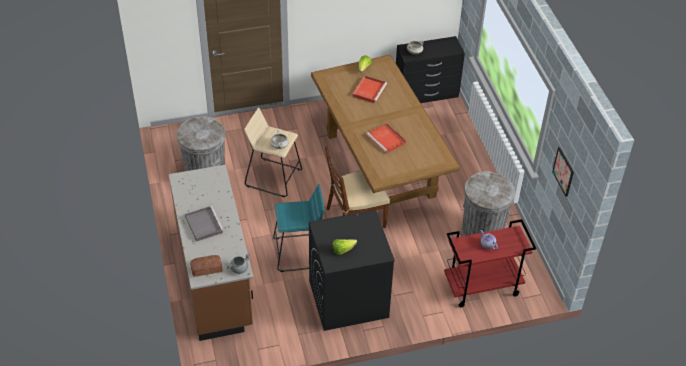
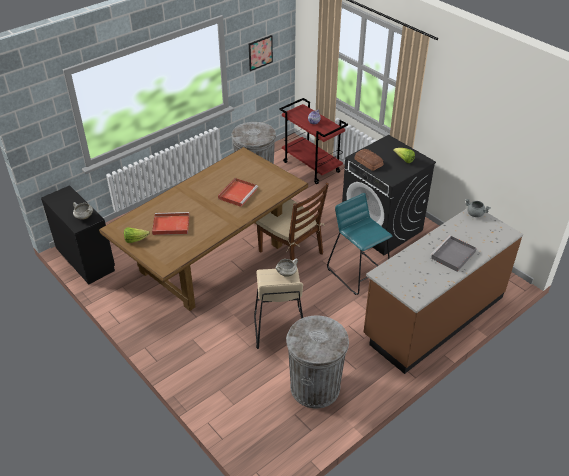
camera: 115 degrees left, 5 degrees down
bread [190,255,223,277] -> bread moved to [354,149,383,171]

